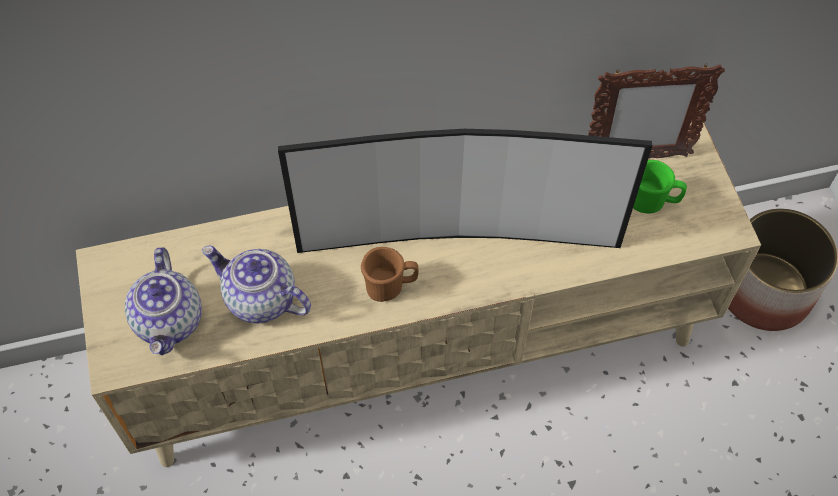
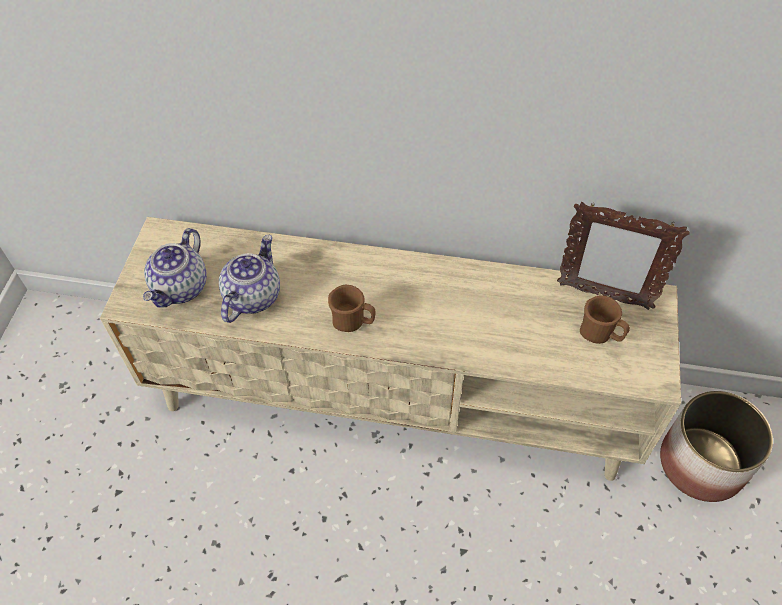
camera: 25 degrees right, 5 degrees down
teapot [202,245,311,323] -> teapot turned 60 degrees clockwise [219,235,280,323]
television [278,129,652,253] -> none
green mug [633,160,687,213] -> brown mug [580,295,630,344]

